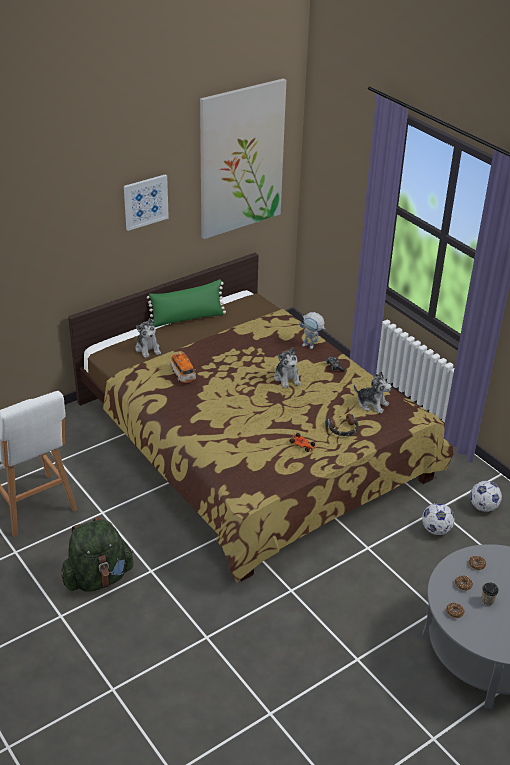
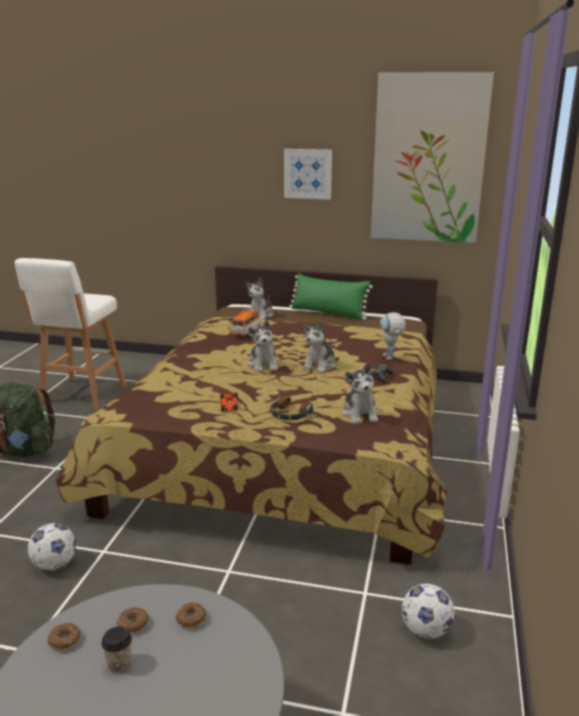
camera: 50 degrees right, 15 degrees down
football [422,503,455,535] -> football moved to [28,523,76,570]
none -> plush toy [248,320,279,372]

